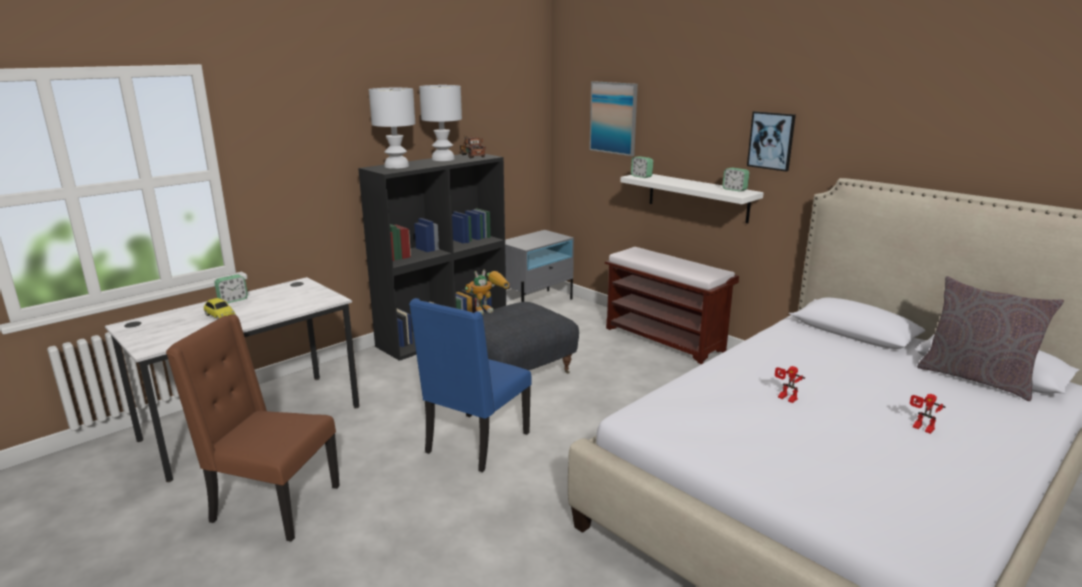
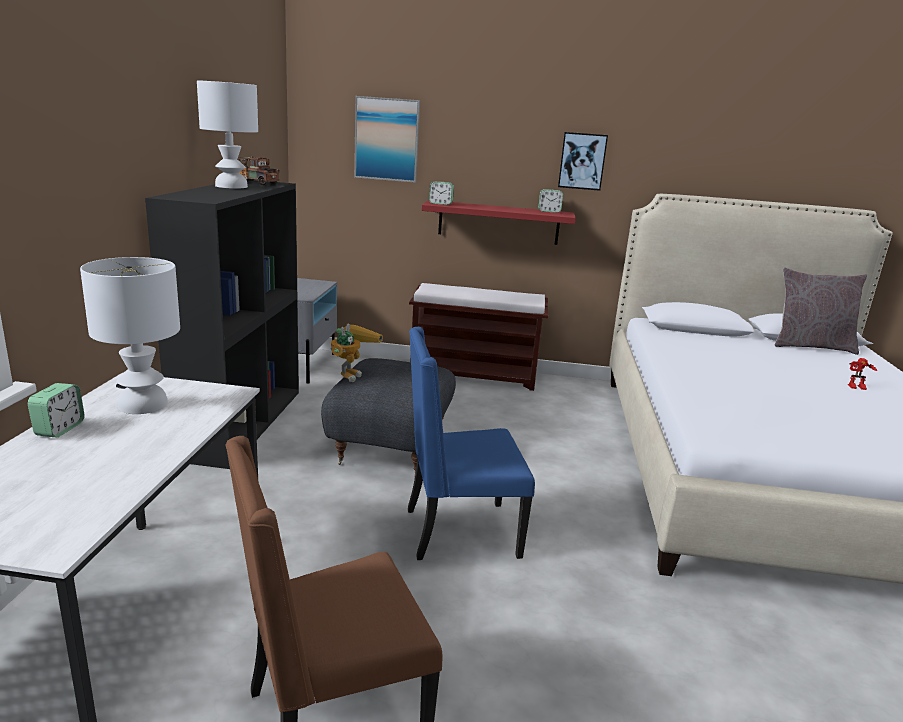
camera: 40 degrees left, 0 degrees up
toy car [204,298,236,319] -> none
white table lamp [369,88,415,169] -> white table lamp moved to [80,257,180,414]
blue chair [409,298,532,472] -> blue chair turned 90 degrees clockwise [408,327,535,560]
white shelf [620,174,764,223] -> red shelf [422,200,576,245]
toy robot [775,366,805,403] -> none

